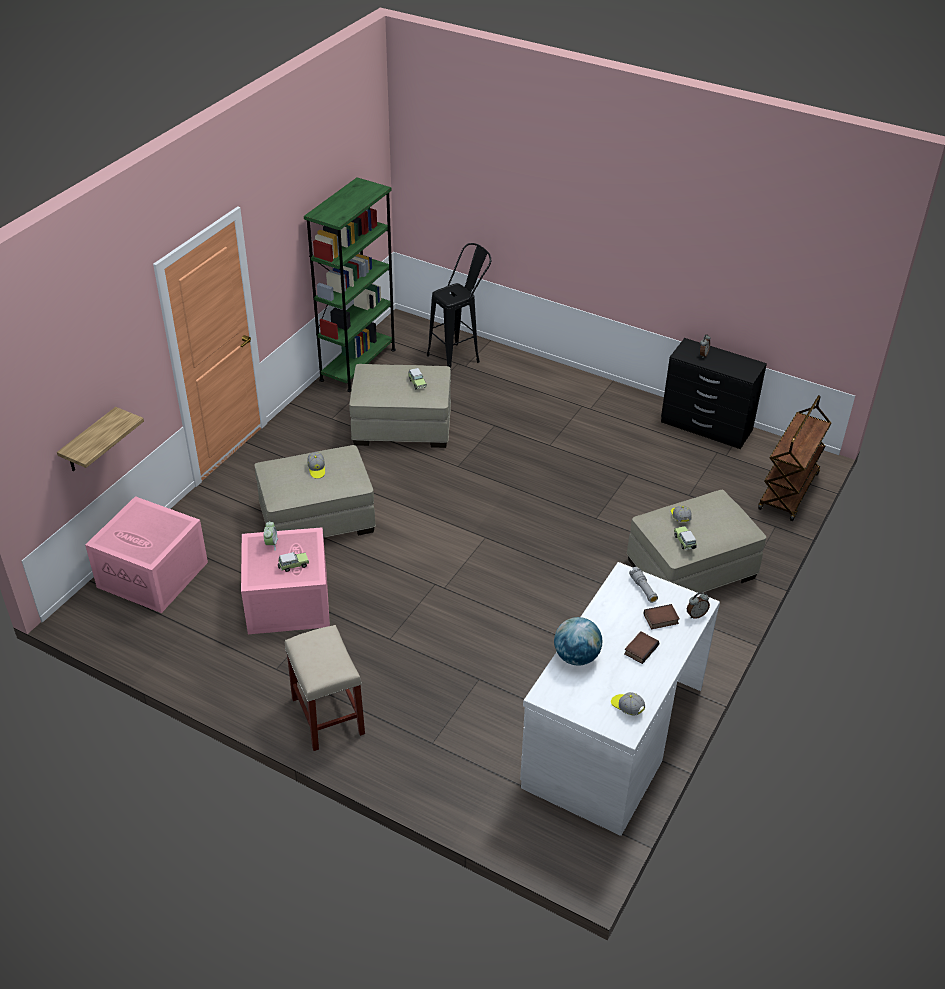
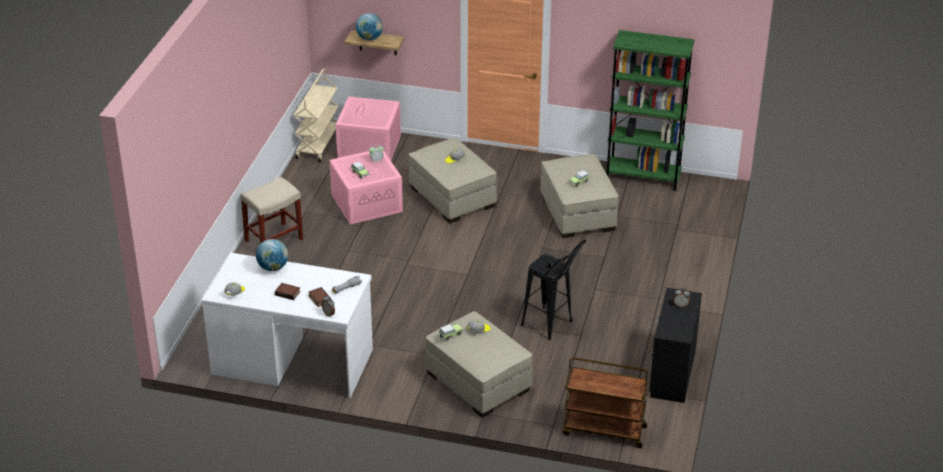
camera: 75 degrees right, 5 degrees down
black stool [427,243,491,368] -> black stool moved to [521,239,586,340]
none -> beige cart [293,69,339,162]
none -> globe [356,13,383,41]

